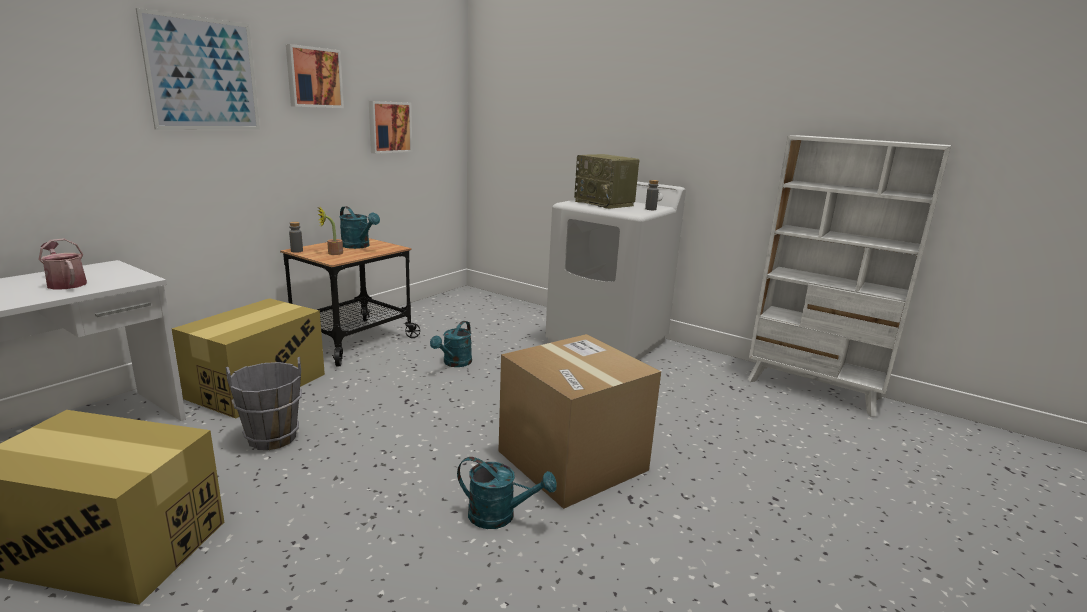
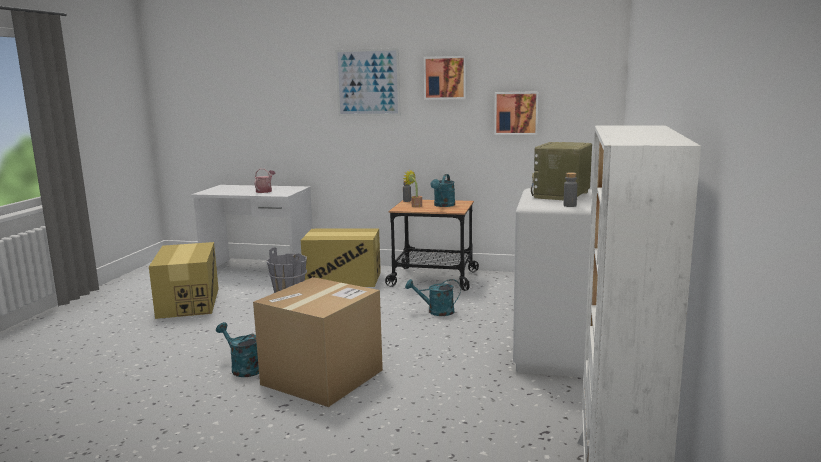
camera: 70 degrees right, 5 degrees down
turquoise watering can [457,457,557,529] -> turquoise watering can turned 135 degrees clockwise [216,322,259,377]

